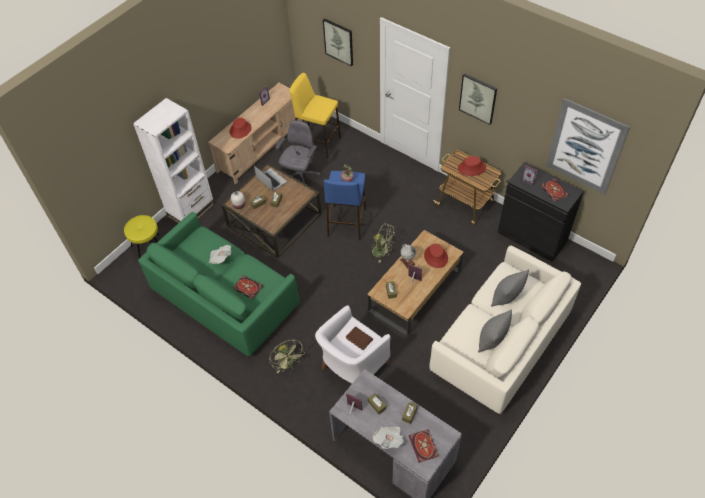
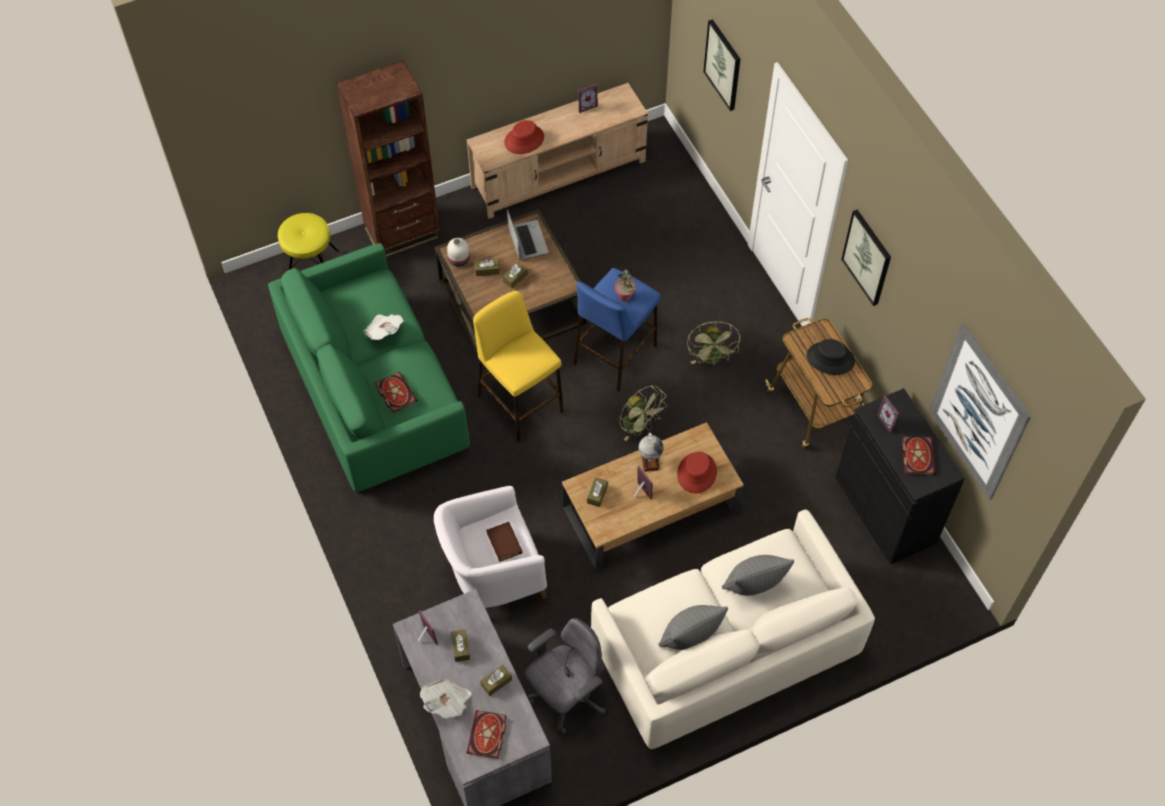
camera: 25 degrees right, 5 degrees up
white bookcase [133,98,215,223] -> brown bookcase [337,60,441,258]
green fan [269,340,305,373] -> green fan moved to [687,322,740,365]
grey office chair [275,120,321,184] -> grey office chair moved to [525,618,606,735]
yellow stool [290,73,341,158] -> yellow stool moved to [473,291,564,442]
red hat [458,156,486,176] -> black hat [807,339,855,375]

